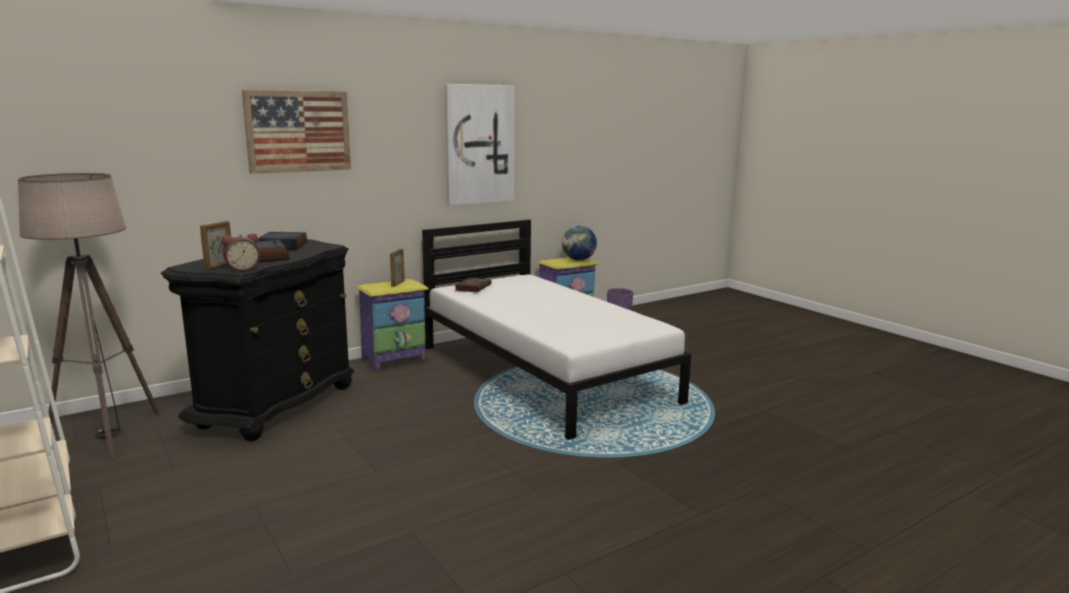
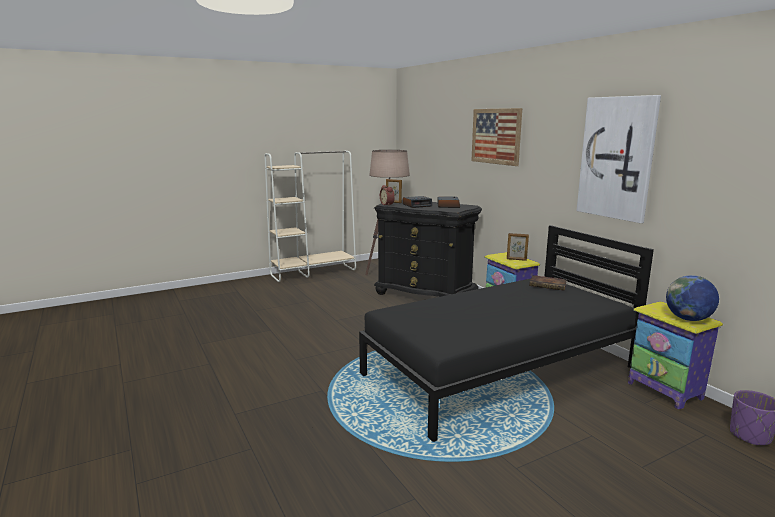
camera: 95 degrees right, 0 degrees up
white bed [422,219,691,440] -> black bed [359,225,654,442]

